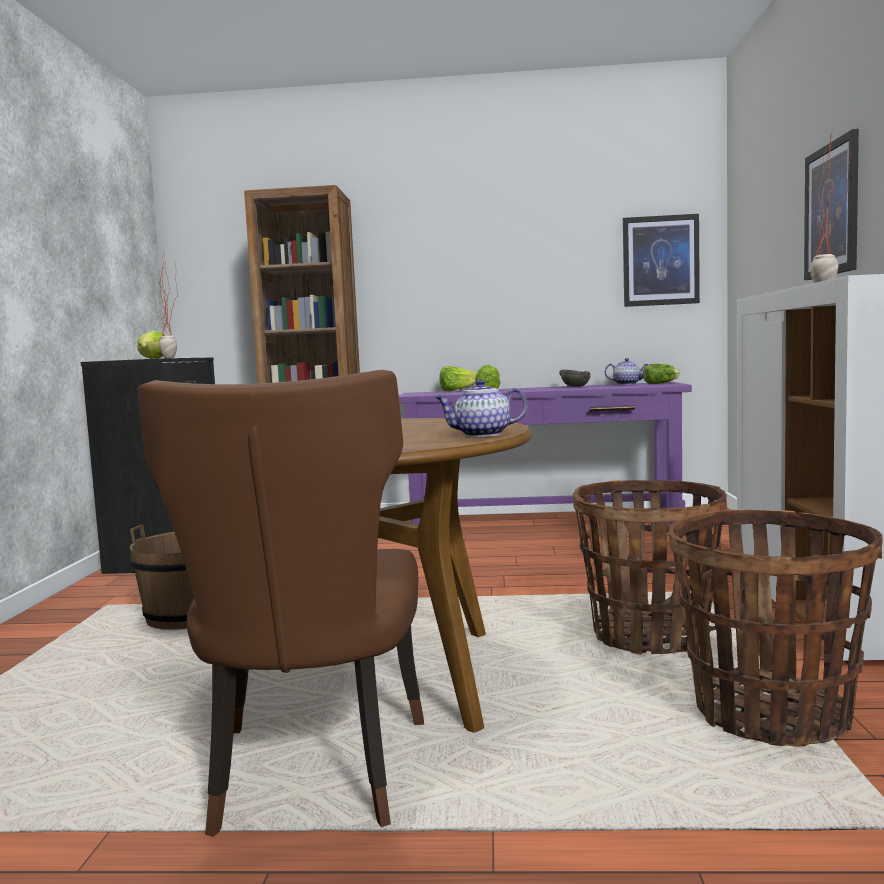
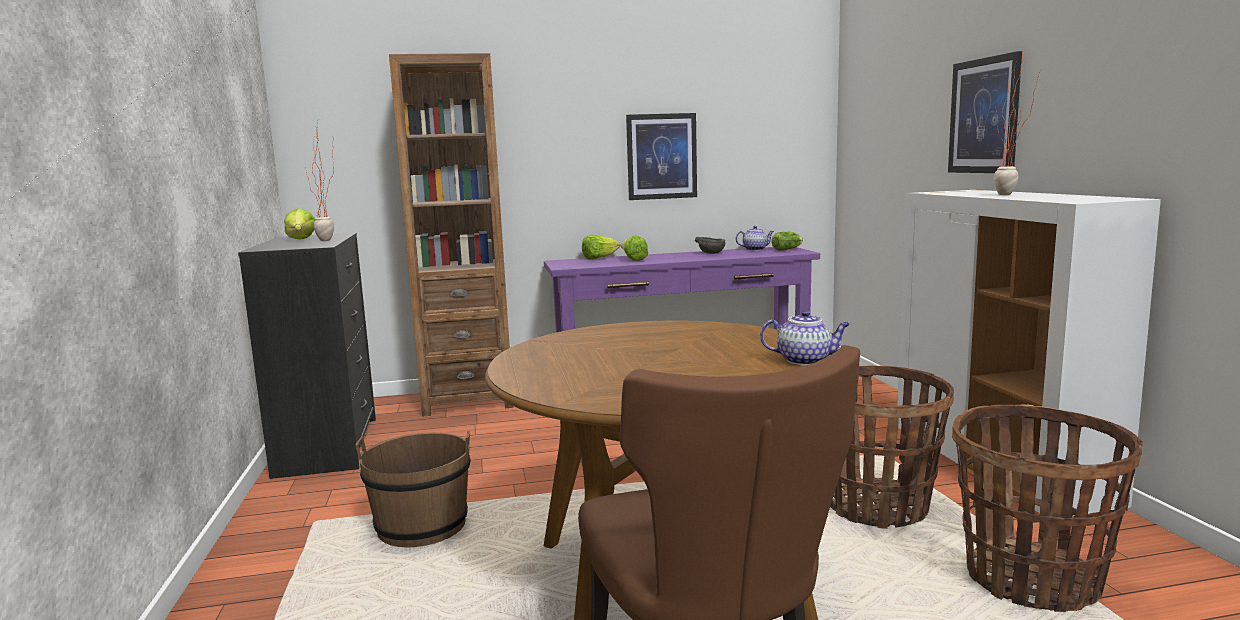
camera: 15 degrees left, 5 degrees up
teapot [435,380,527,437] -> teapot turned 150 degrees counterclockwise [760,310,850,365]
picture [623,214,700,307] -> picture moved to [626,113,697,200]

